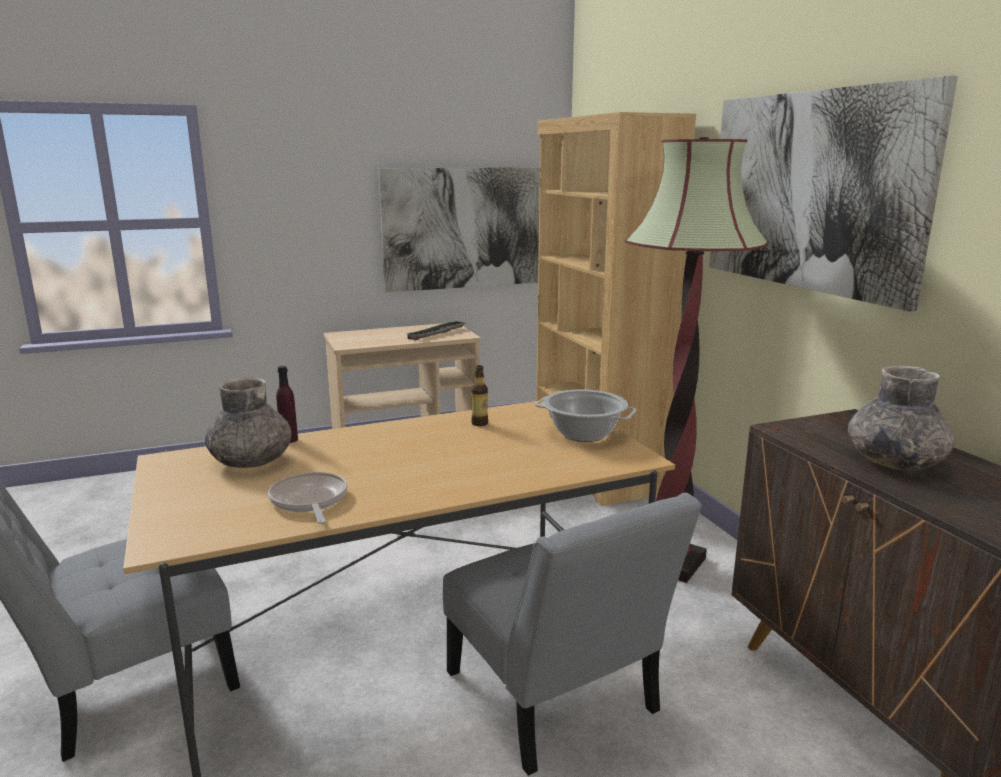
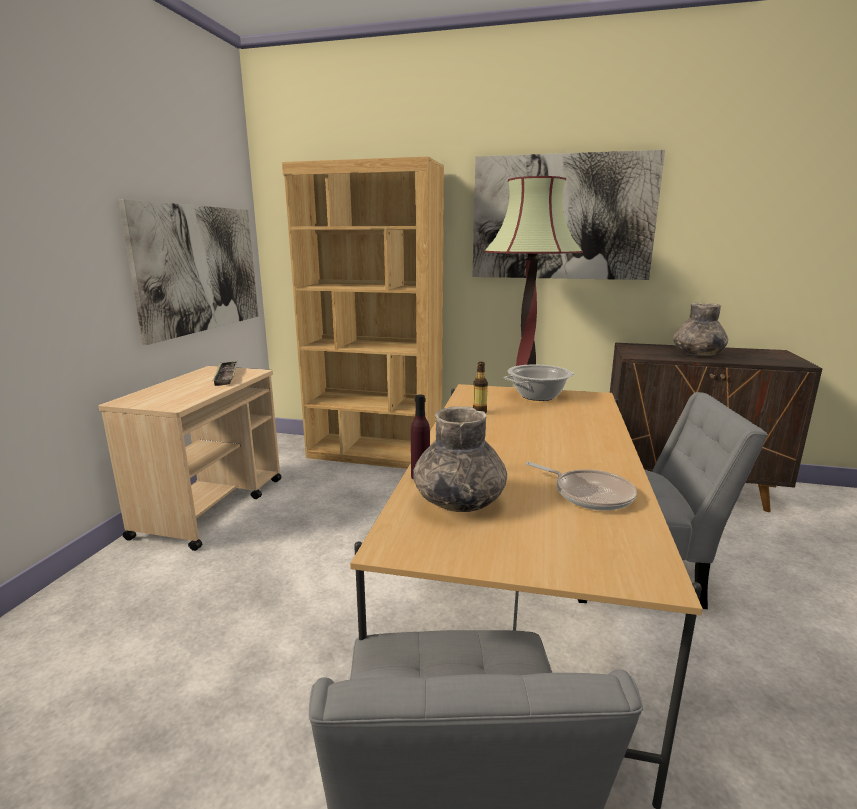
camera: 55 degrees left, 0 degrees up
frying pan [268,472,347,524] -> frying pan turned 150 degrees counterclockwise [526,462,637,511]

